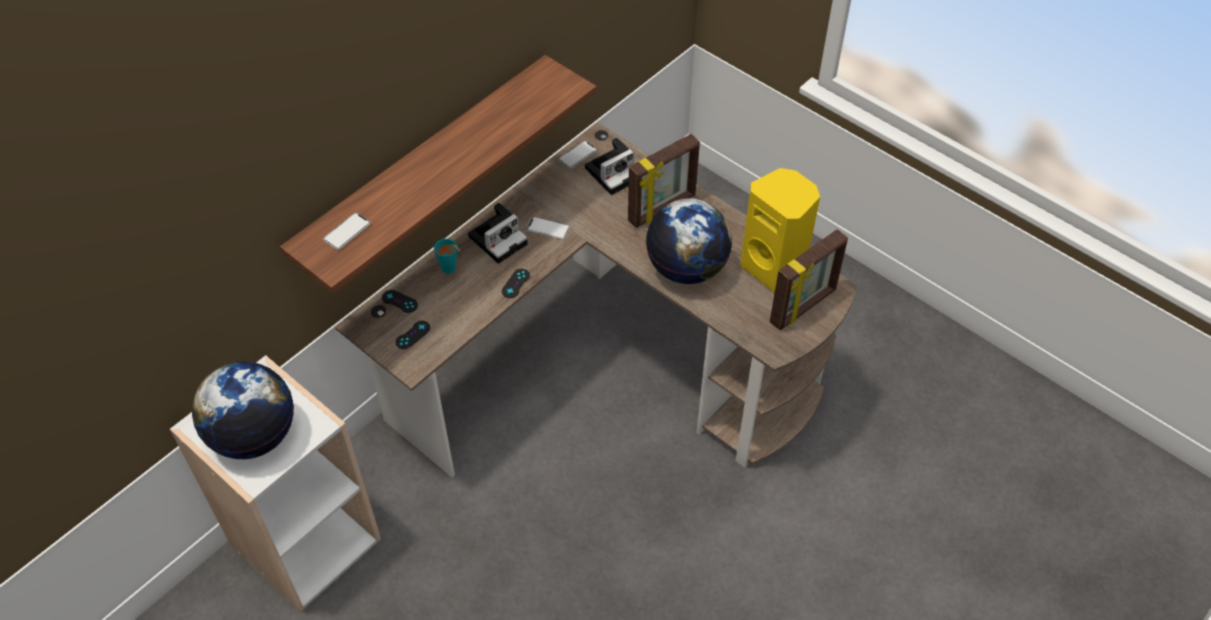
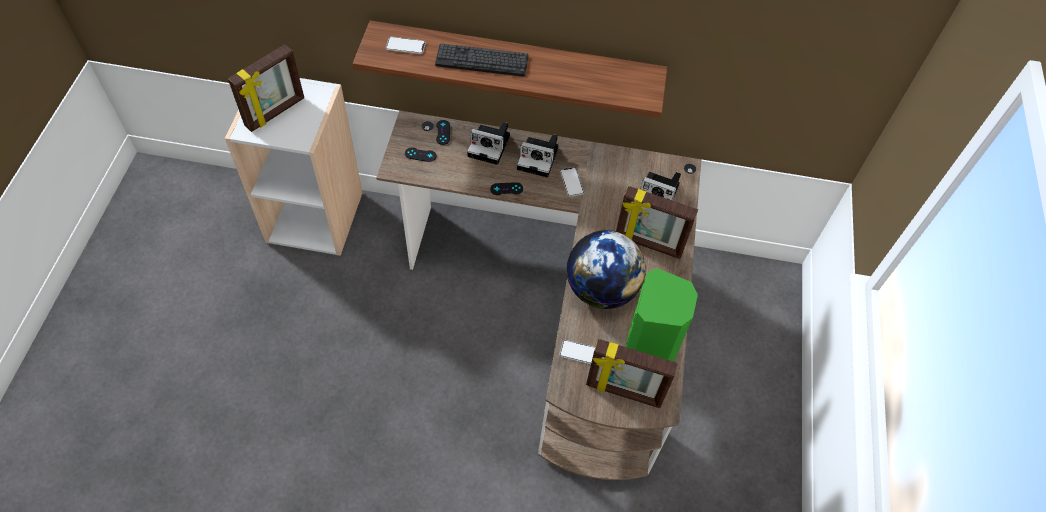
camera: 55 degrees right, 5 degrees up
globe [192,361,294,459] -> picture frame [228,44,304,132]
turquoise cup [434,239,460,274] -> camera [467,122,510,165]
phone [558,141,597,169] -> phone moved to [559,340,595,364]
yellow speaker [741,168,820,293] -> green speaker [626,268,698,362]
none -> keyboard [435,43,529,77]

